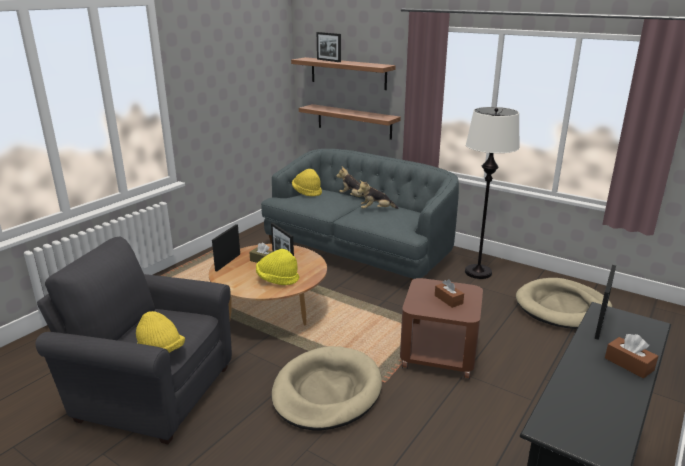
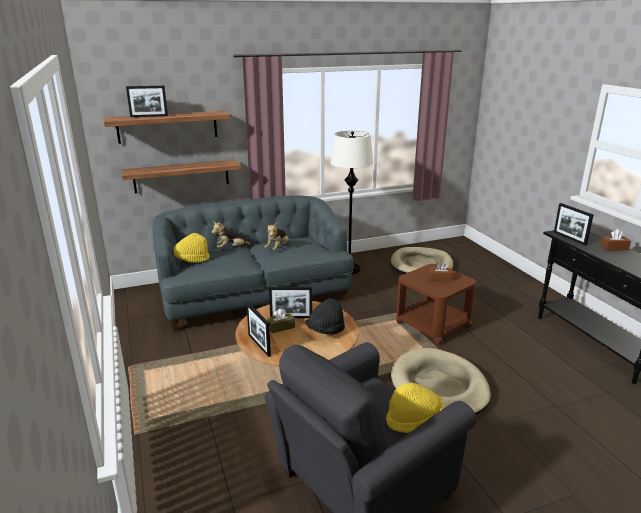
camera: 55 degrees left, 0 degrees up
yellow hat [256,249,299,285] -> black hat [306,298,345,335]

